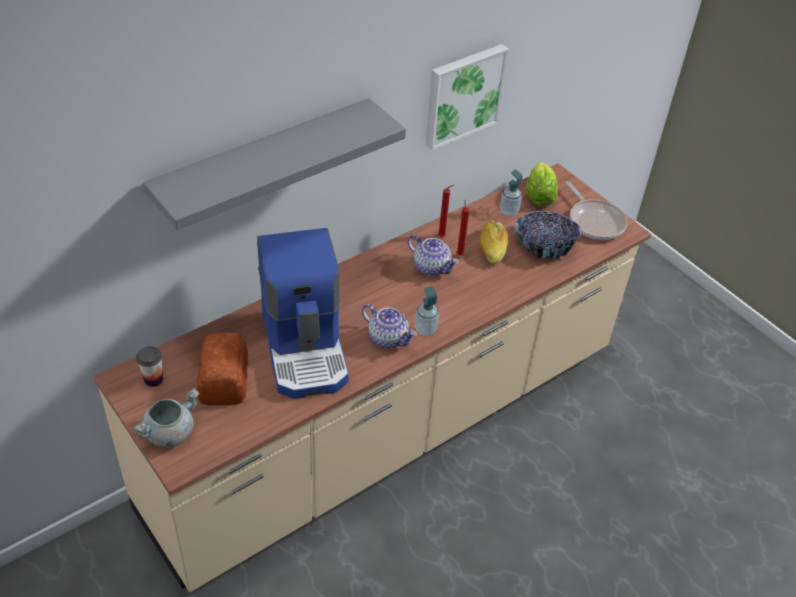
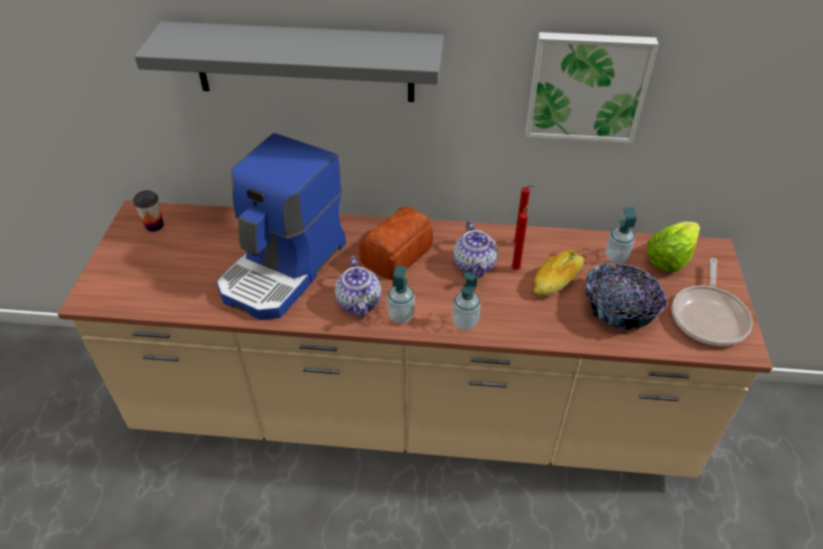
camera: 45 degrees right, 0 degrees up
grey cooking pot [134,388,200,447] -> none
bread [197,332,248,405] -> bread moved to [360,206,433,279]
none -> soap dispenser [452,272,481,330]

